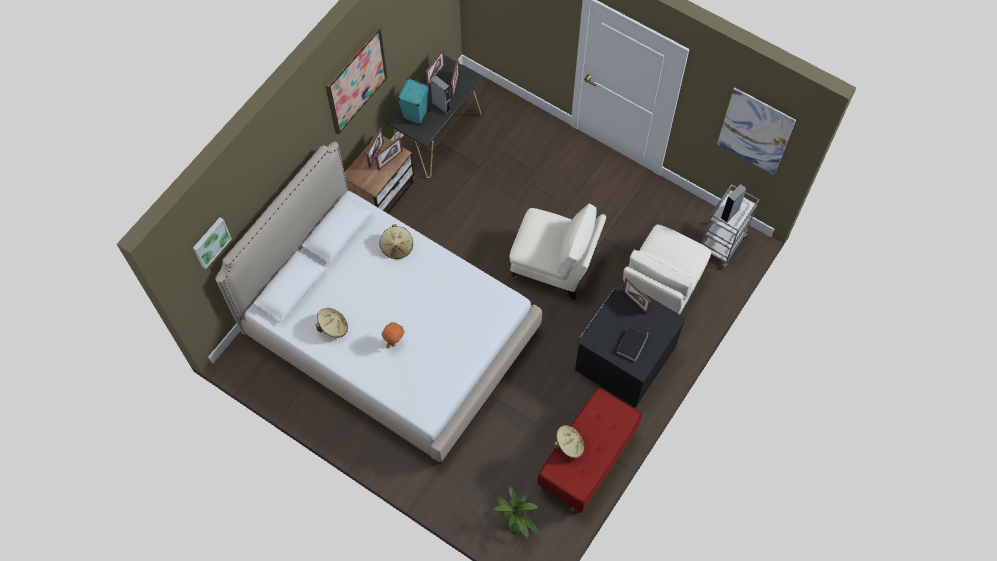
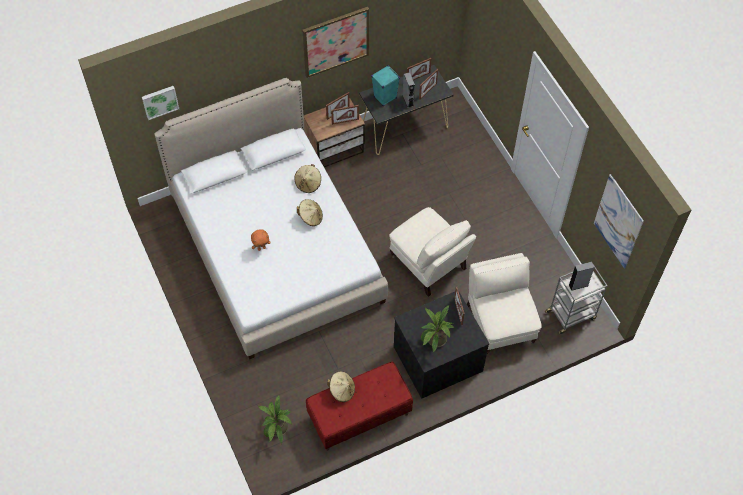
camera: 30 degrees right, 5 degrees down
beige hat [315,308,348,338] -> beige hat moved to [297,199,323,226]
book [616,327,649,362] -> potted plant [421,305,455,352]
beige armchair [623,225,711,314] -> beige armchair turned 105 degrees clockwise [467,253,542,354]

